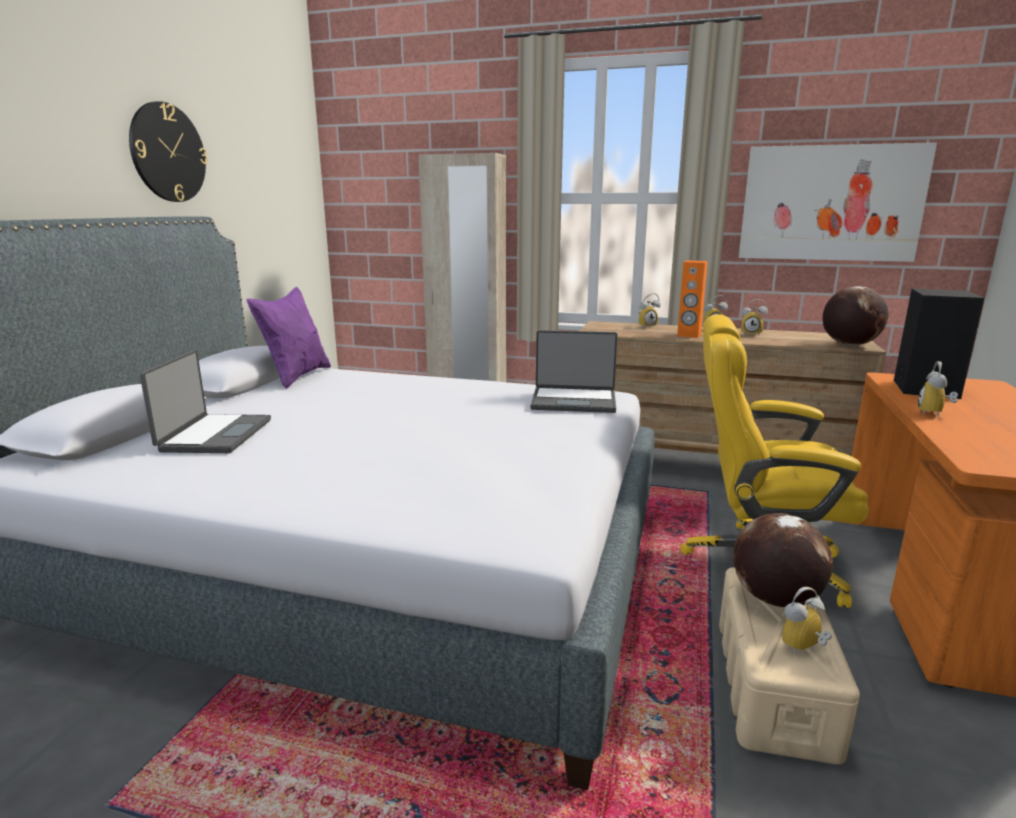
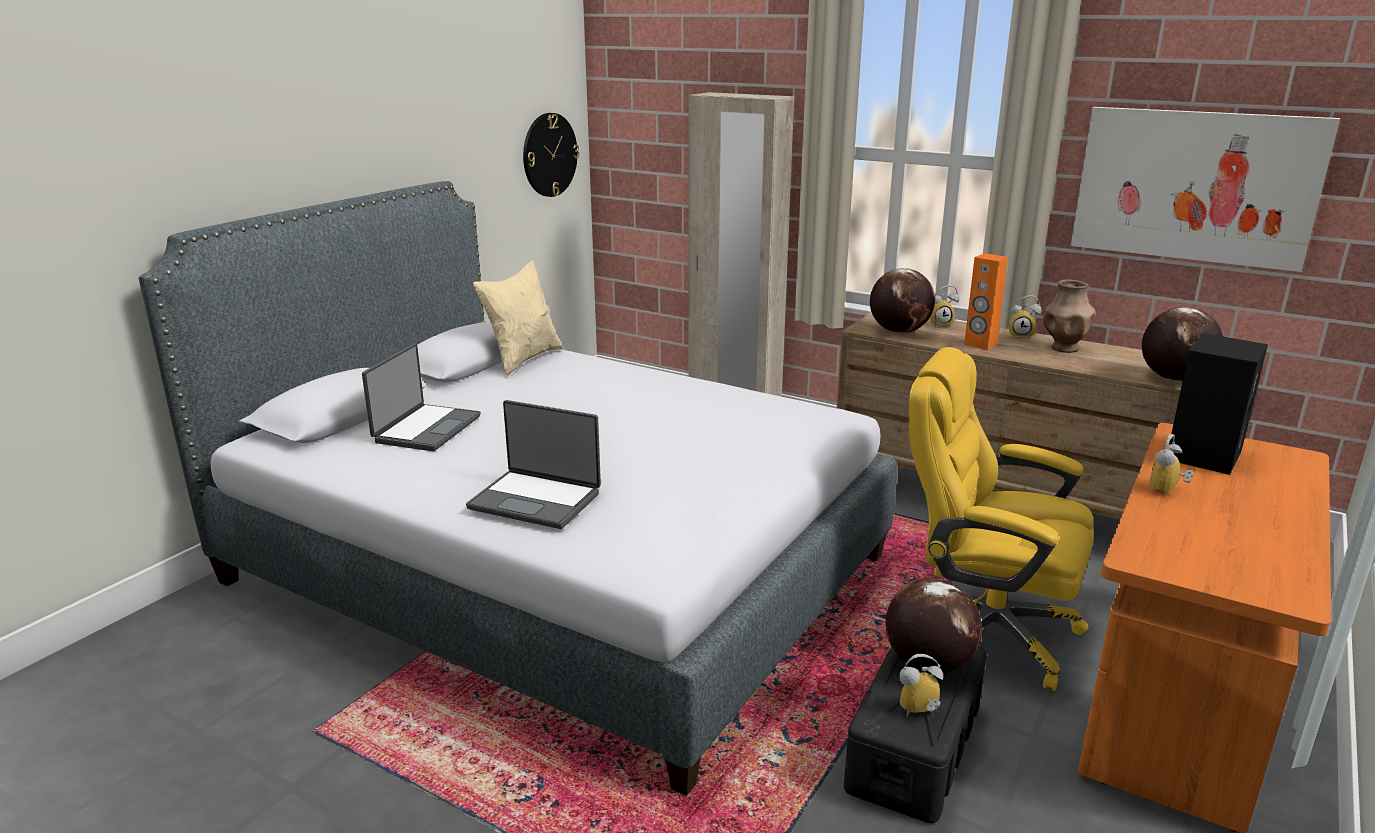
camera: 15 degrees right, 5 degrees up
wall clock [129,101,208,202] -> wall clock moved to [523,113,579,197]
purple pillow [246,287,331,389] -> beige pillow [473,261,563,376]
laptop [530,330,617,413] -> laptop moved to [466,400,601,529]
beige storage box [719,567,860,765] -> black storage box [844,646,987,823]
alarm clock [741,299,768,336] -> brown vase [1043,280,1096,353]
none -> globe [870,268,935,333]

